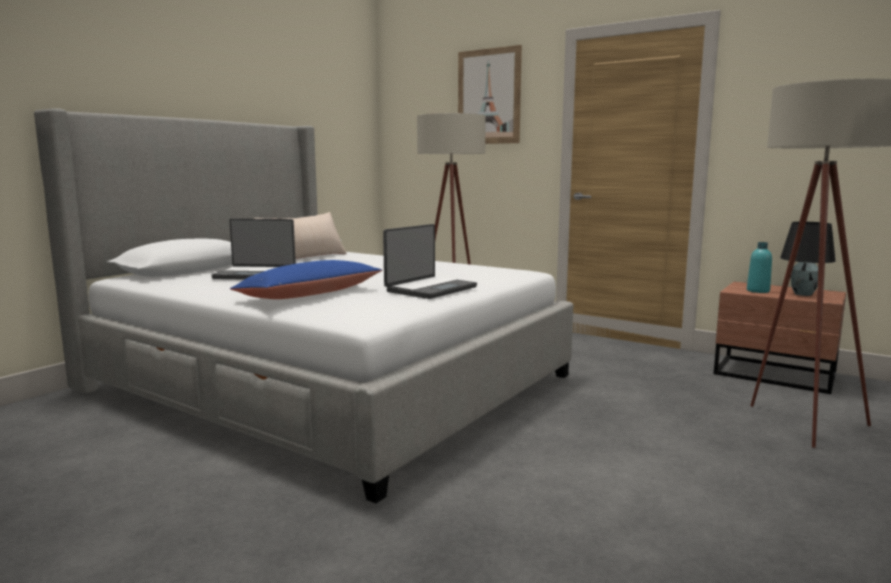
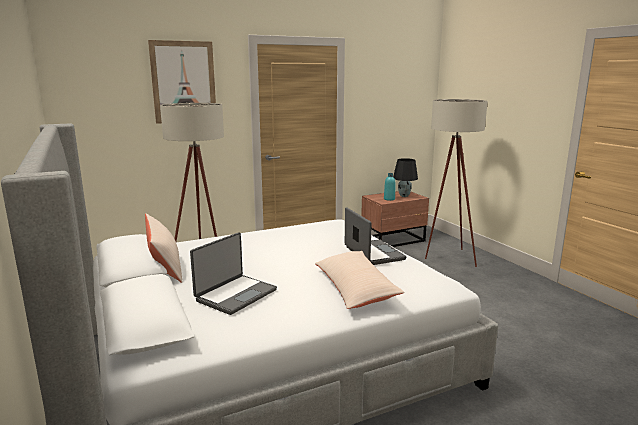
camera: 60 degrees left, 5 degrees up
blue pillow [230,260,382,299] -> beige pillow [315,251,405,309]

